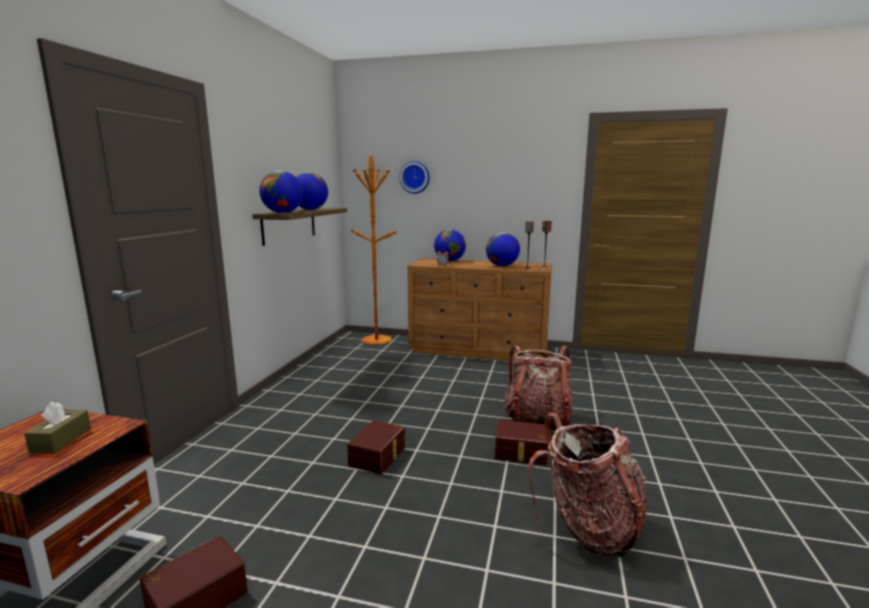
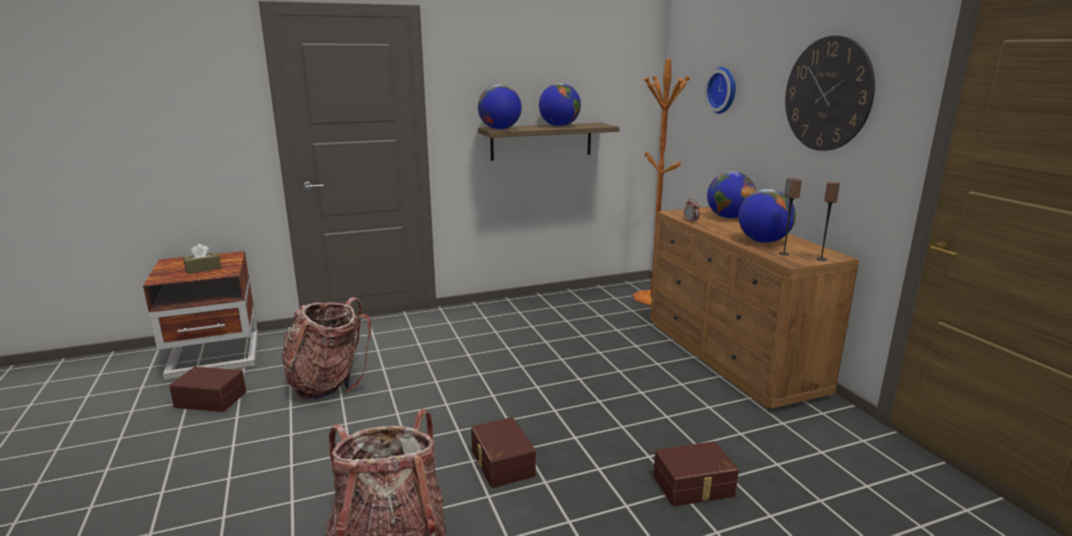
camera: 55 degrees right, 5 degrees up
brown storage box [347,420,405,474] -> brown storage box moved to [653,441,739,506]
backpack [504,345,573,433] -> backpack moved to [282,297,371,400]
none -> wall clock [785,36,875,151]

